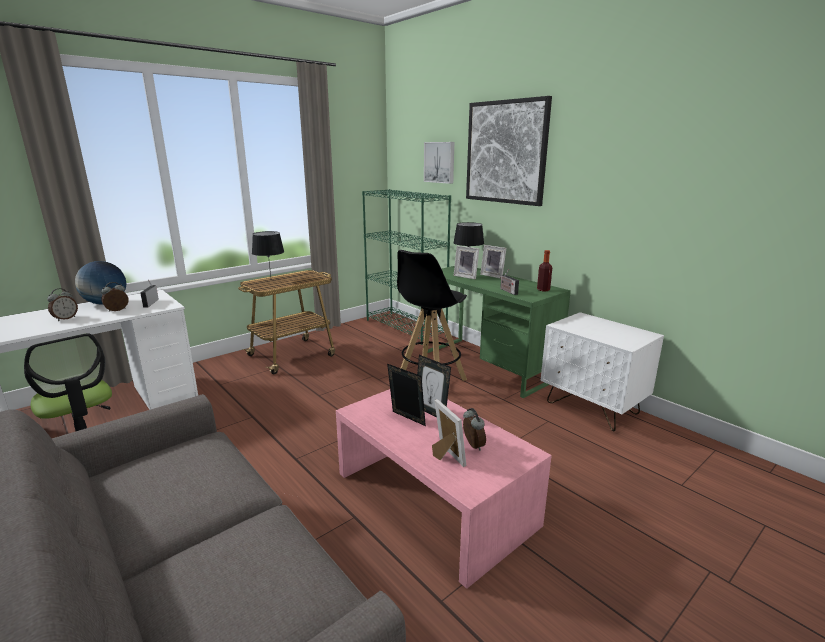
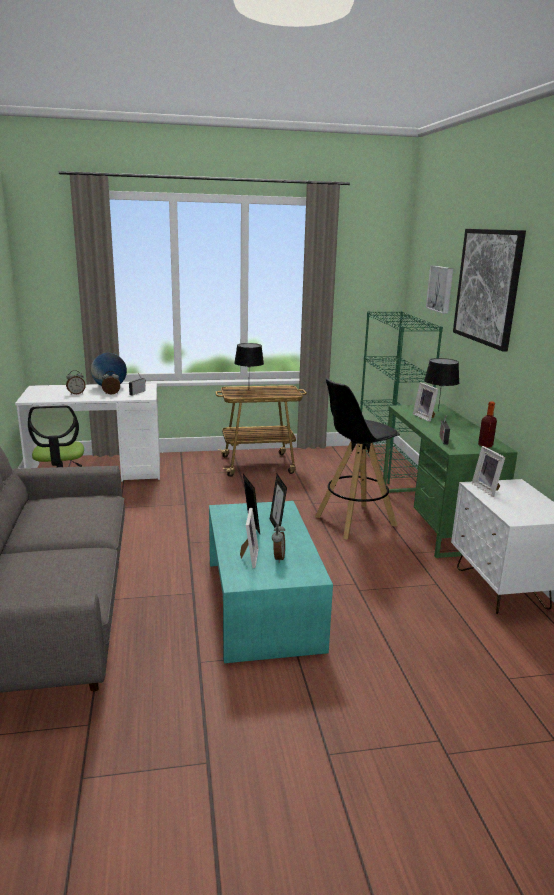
camera: 30 degrees right, 0 degrees up
pink coffee table [336,389,552,589] -> turquoise coffee table [209,501,333,663]
picture frame [480,245,506,278] -> picture frame moved to [472,446,505,497]

